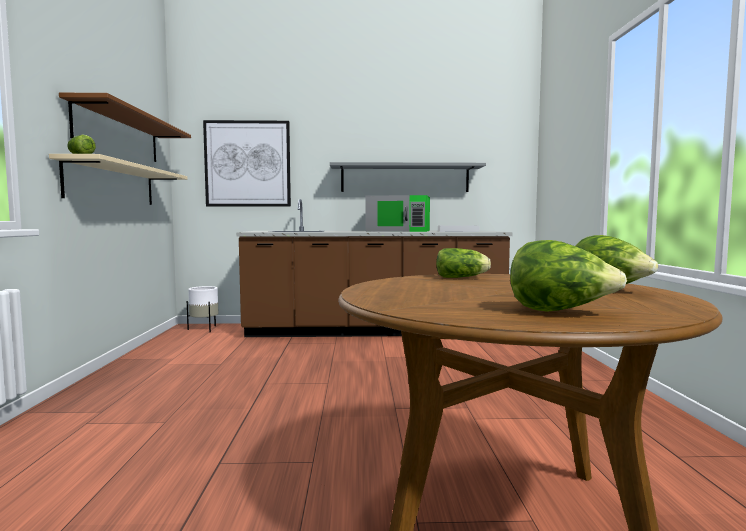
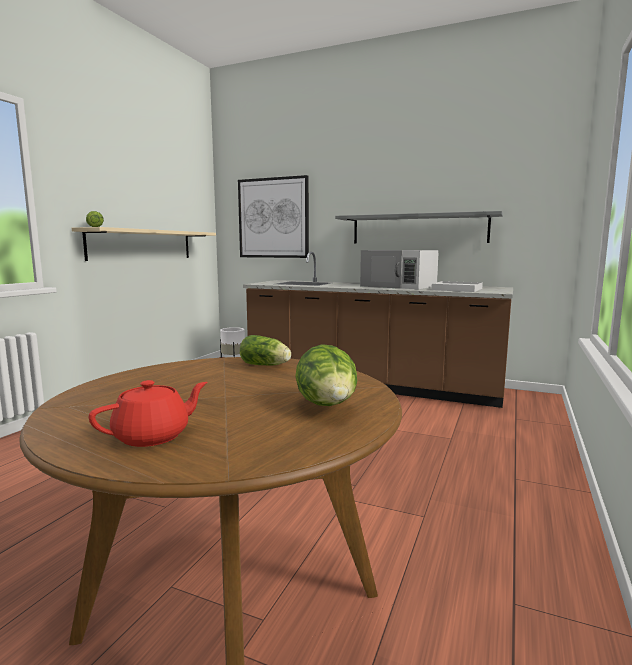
camera: 25 degrees right, 5 degrees up
brown shelf [59,93,191,162] -> none
green microwave [365,195,430,232] -> white microwave [360,250,439,289]
lettuce [510,240,627,312] -> red teapot [88,380,207,447]

